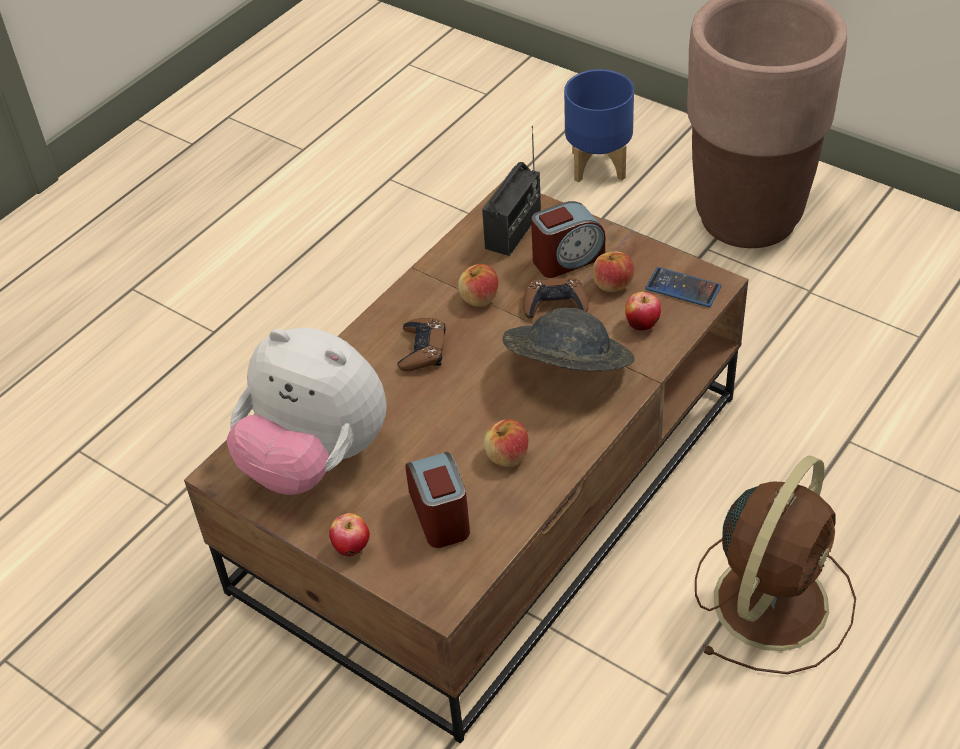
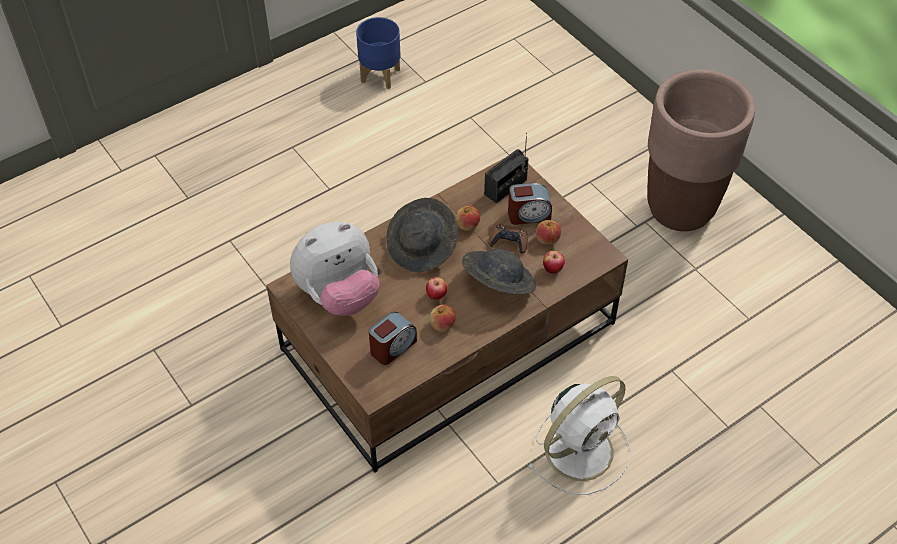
camera: 15 degrees right, 5 degrees up
plush toy [227,328,387,495] -> plush toy turned 75 degrees counterclockwise [290,222,379,316]
apple [329,513,370,557] -> apple moved to [426,277,447,300]
brown game controller [397,318,446,371] -> grey hat [387,198,458,272]
alarm clock [406,452,470,548] -> alarm clock turned 45 degrees clockwise [369,312,417,365]
blue planter [564,69,634,182] -> blue planter moved to [356,17,400,89]
phone [645,267,721,307] -> none
brown fan [695,456,856,674] -> white fan [527,376,631,495]

